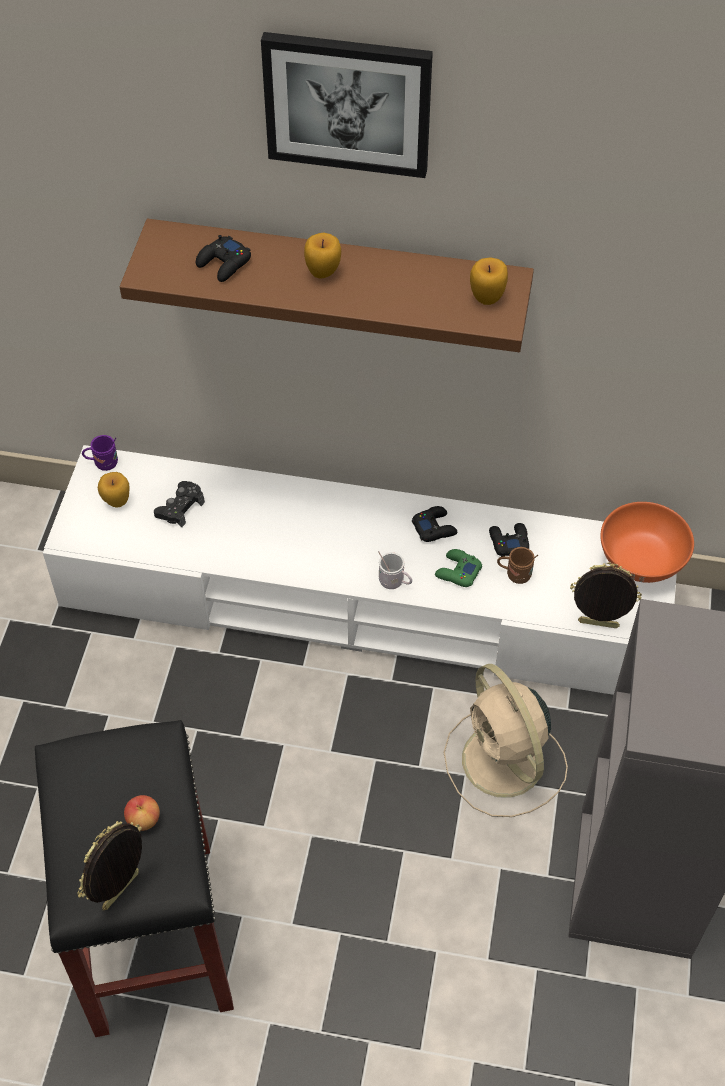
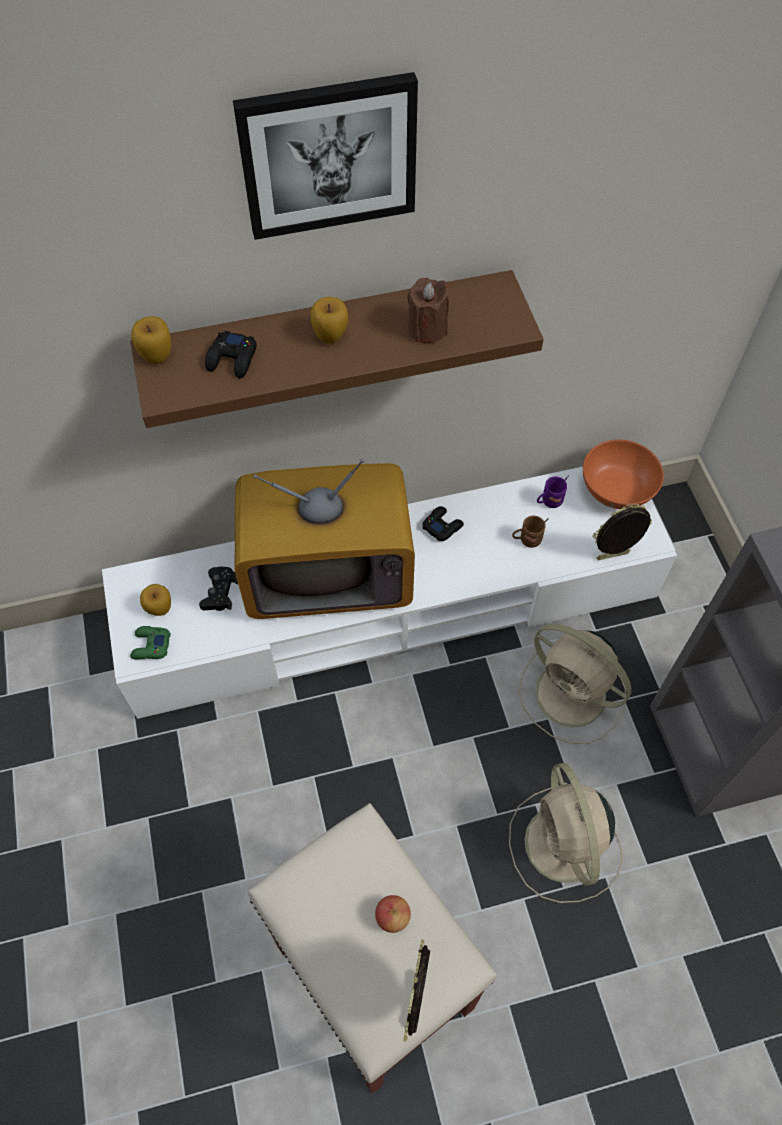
camera: 25 degrees left, 5 degrees up
black stool [35,720,234,1037] -> beige stool [248,803,498,1094]
purple mug [82,435,118,471] -> purple mug moved to [537,476,568,508]
white mug [378,551,412,589] -> none
green game controller [435,549,482,587] -> green game controller moved to [130,626,171,659]
apple [470,257,508,305] -> apple moved to [131,316,171,364]
black game controller [489,523,529,557] -> none
none -> television [234,458,415,619]
none -> brown candle [407,278,449,343]
none -> beige fan [509,763,623,903]

